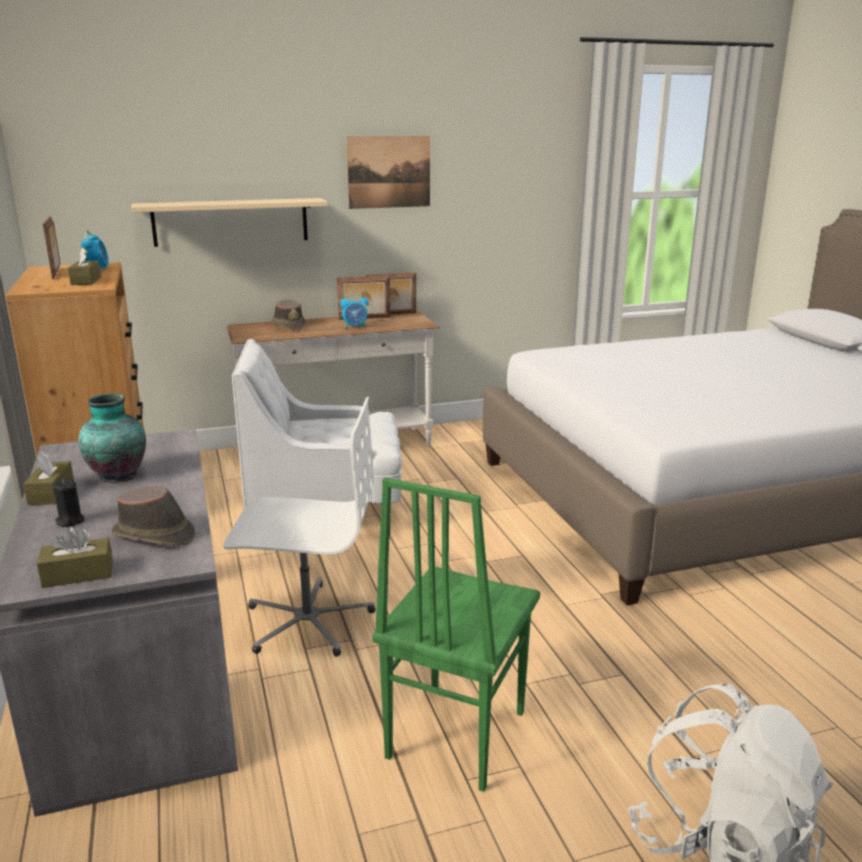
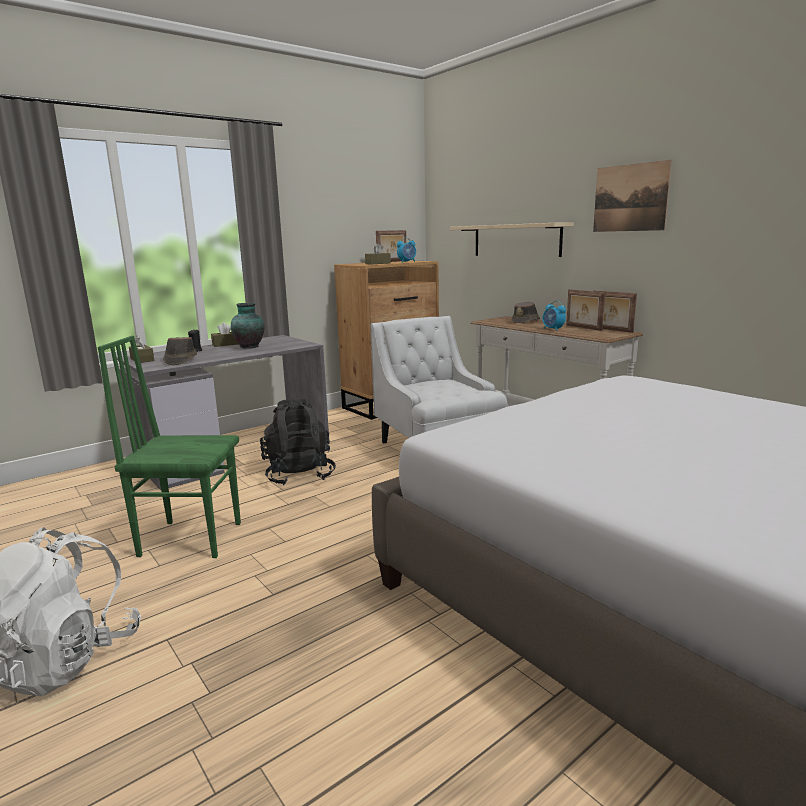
camera: 70 degrees right, 5 degrees down
white office chair [223,397,375,657] -> black backpack [260,398,336,485]

